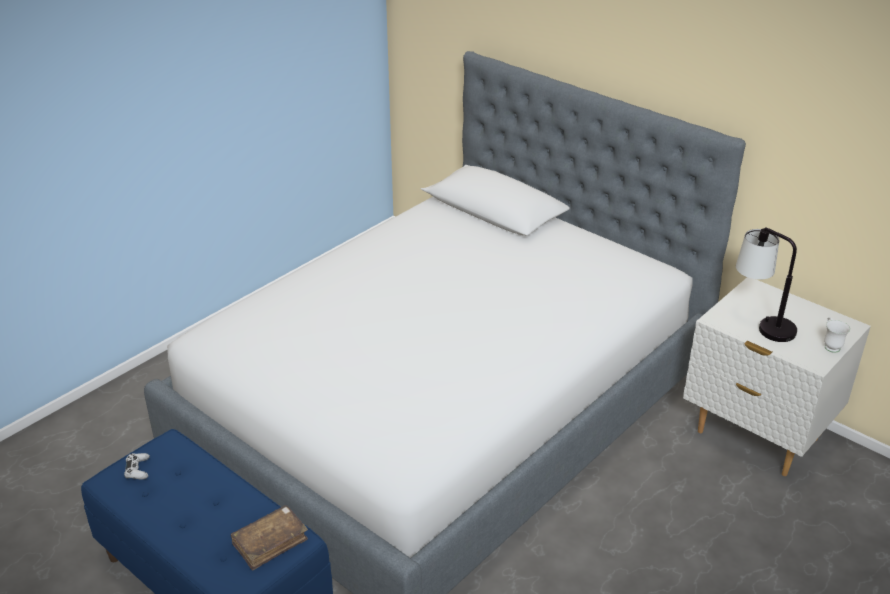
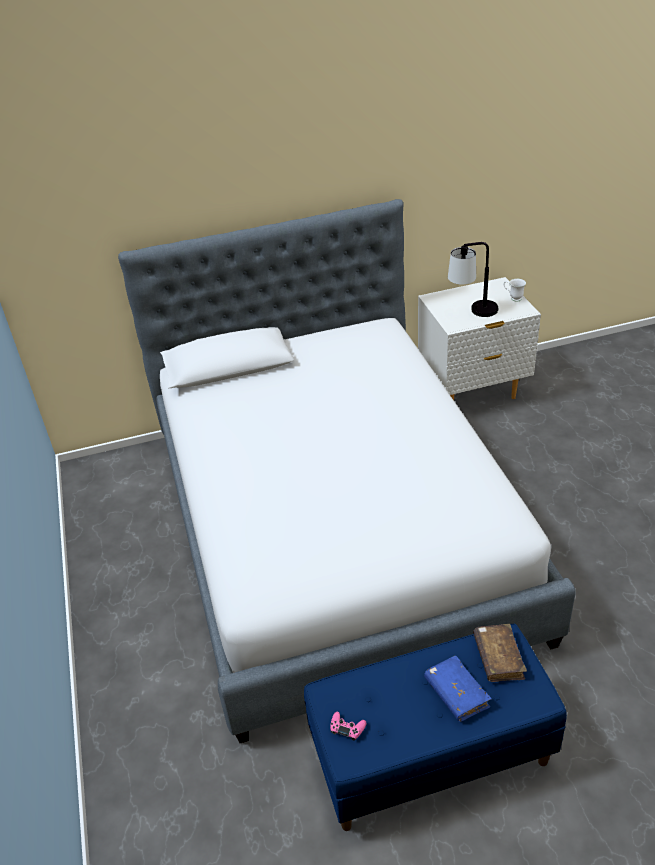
camera: 55 degrees left, 5 degrees up
white game controller [124,453,150,480] -> pink game controller [330,712,366,741]
none -> blue book [424,655,491,722]

